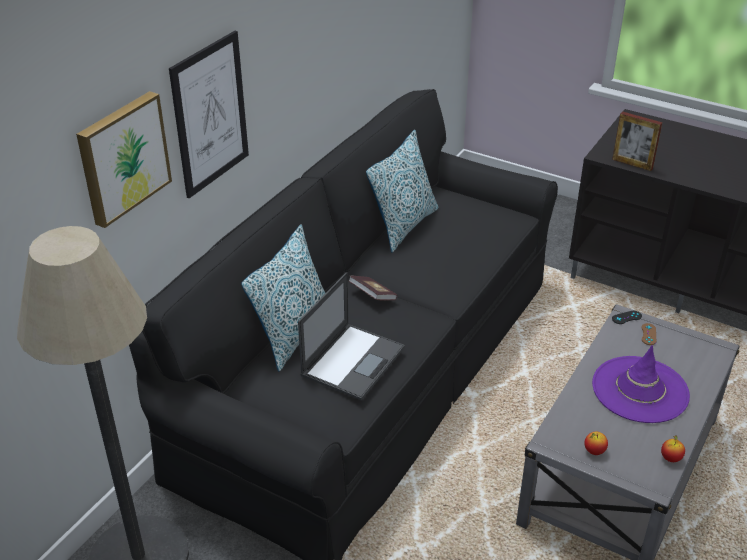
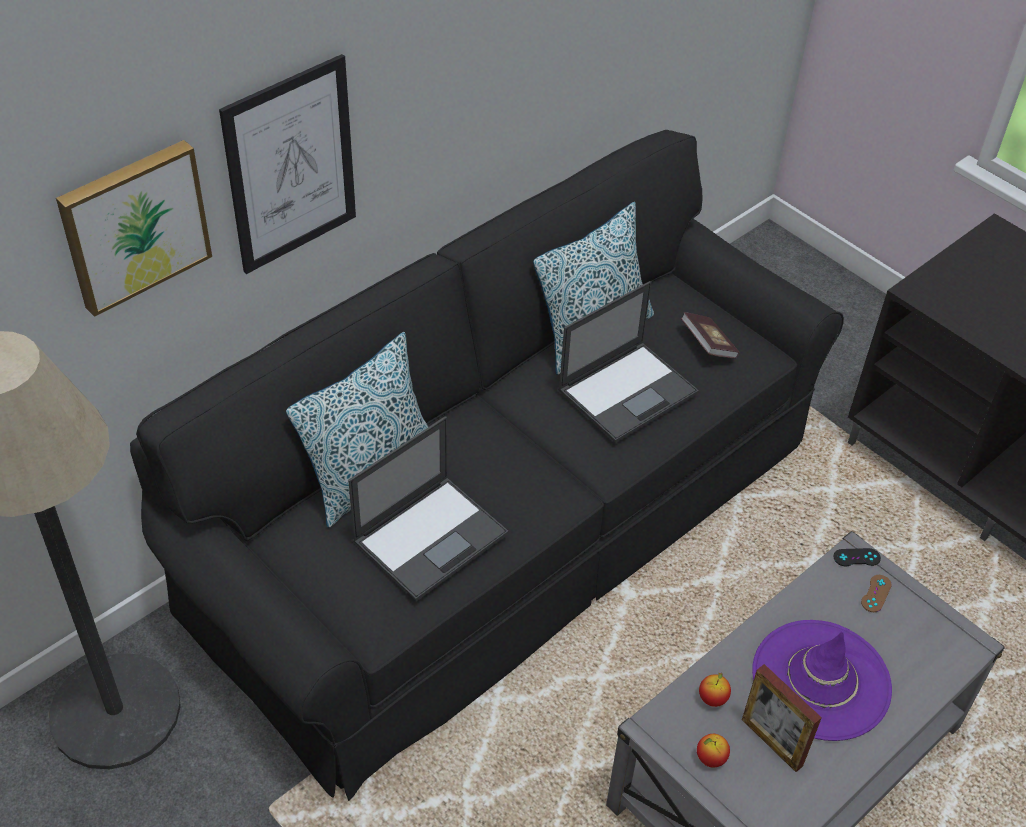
camera: 15 degrees right, 10 degrees up
book [348,276,397,301] -> book moved to [681,312,739,359]
picture frame [612,111,662,171] -> picture frame moved to [742,664,822,772]
apple [661,435,685,462] -> apple moved to [699,672,731,707]
none -> laptop [558,281,699,443]

